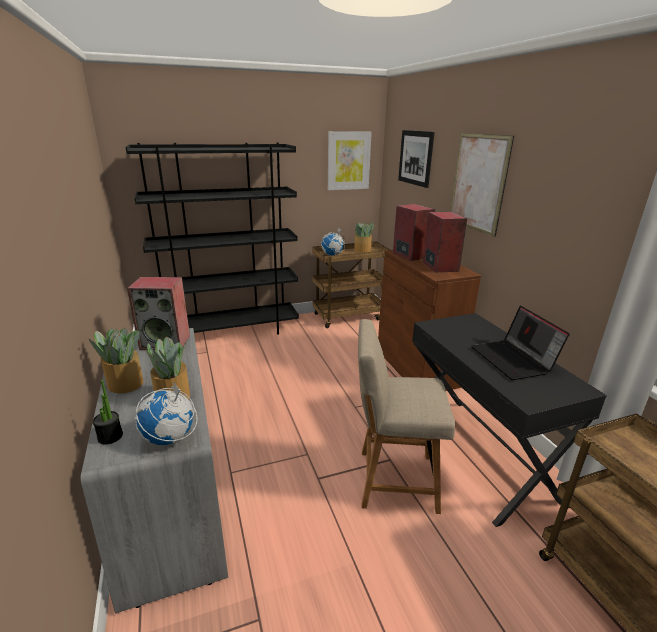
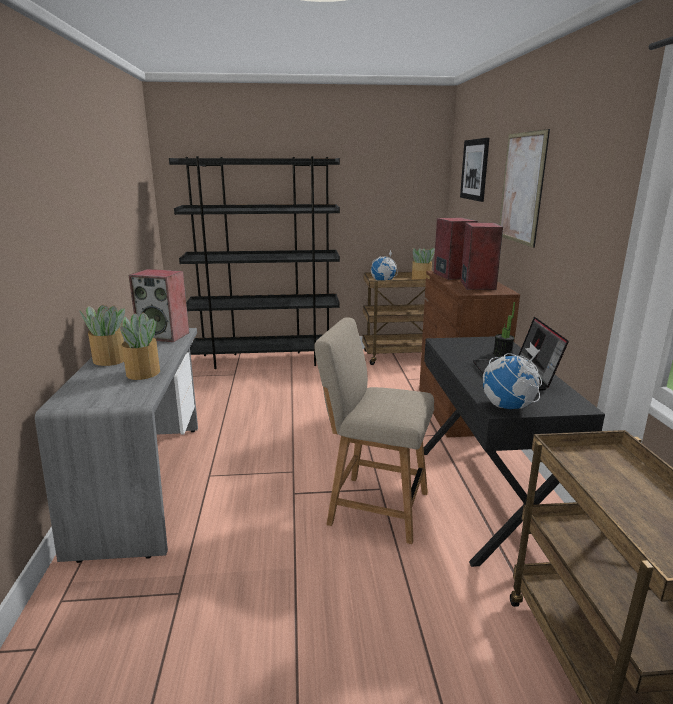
camera: 15 degrees right, 5 degrees down
potted plant [93,380,123,445] -> potted plant moved to [493,302,515,357]
globe [135,381,198,445] -> globe moved to [483,342,542,409]
picture [328,131,372,190] -> none

